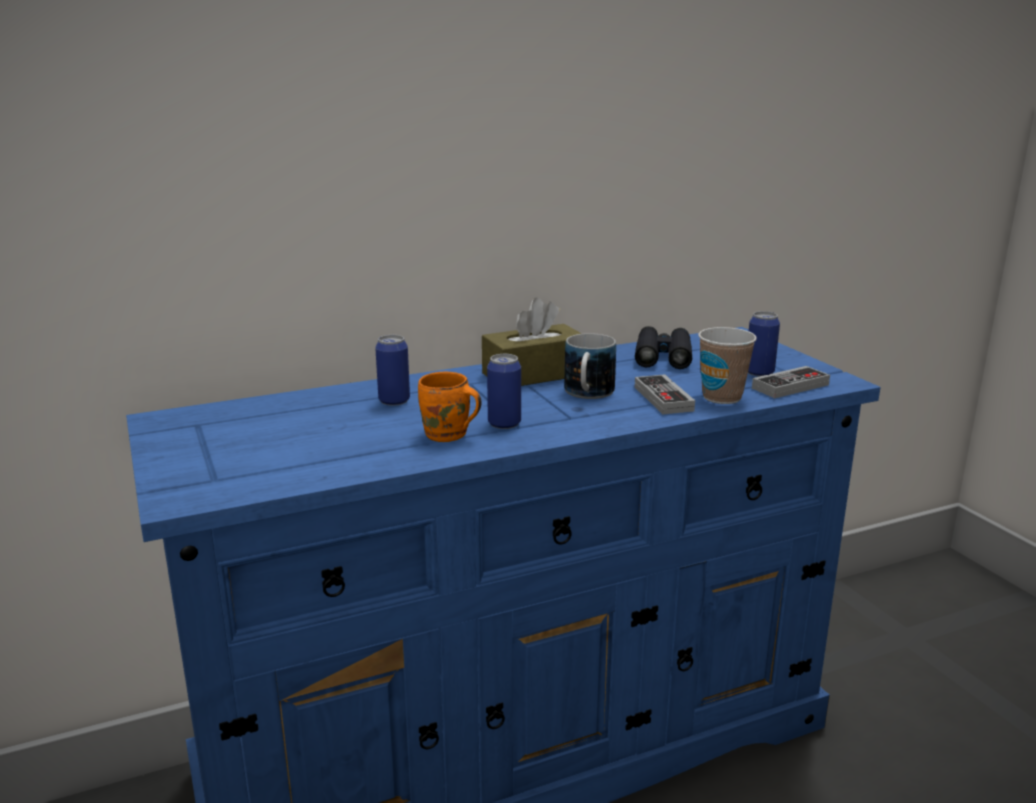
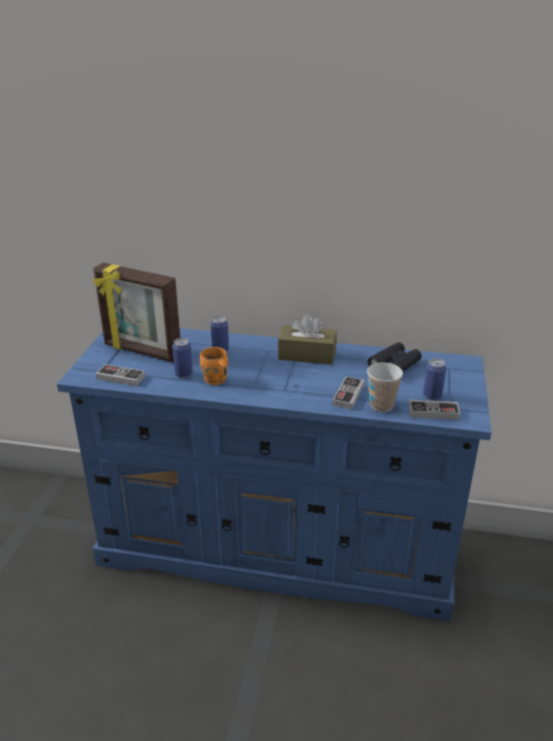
camera: 35 degrees right, 10 degrees up
can [487,354,521,429] -> can moved to [172,338,193,378]
mug [564,333,616,399] -> none
none -> picture frame [93,263,180,362]
none -> game controller [96,364,145,386]

